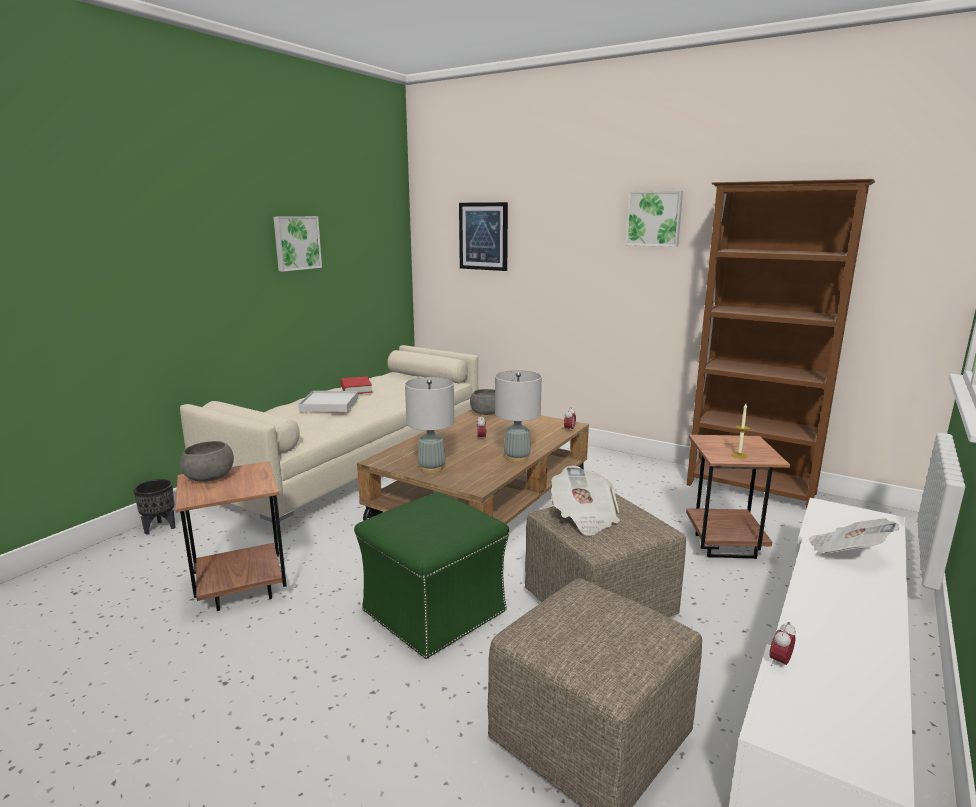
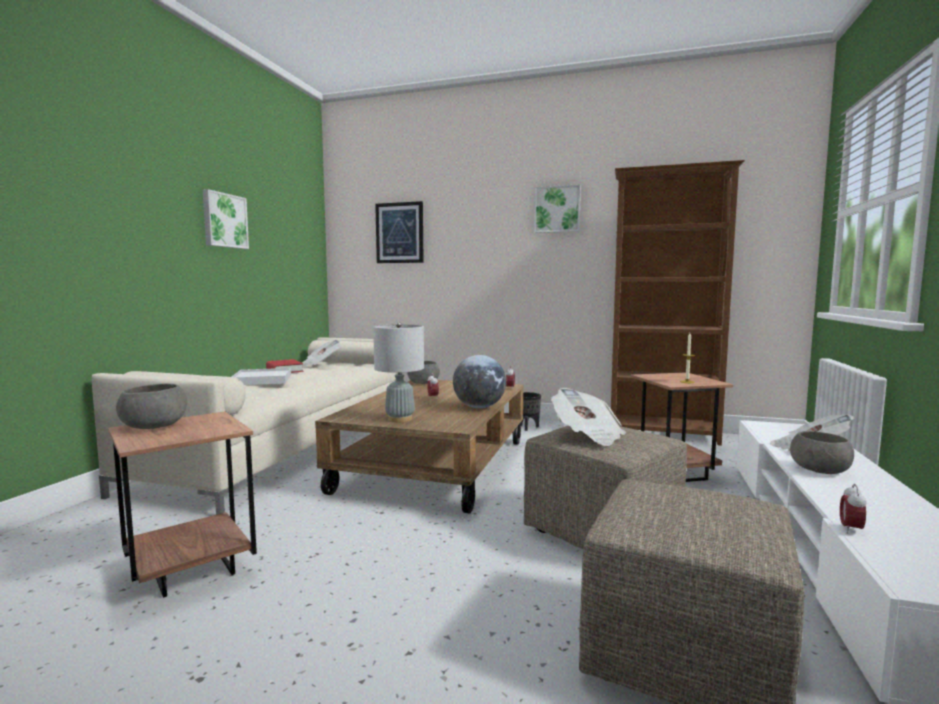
camera: 15 degrees left, 10 degrees down
black planter [133,479,176,535] -> black planter moved to [521,392,541,431]
green ottoman [354,492,509,659] -> none
grey table lamp [495,370,542,463] -> globe [453,355,506,408]
none -> newspaper [302,340,341,366]
none -> grey bowl [790,431,854,474]

